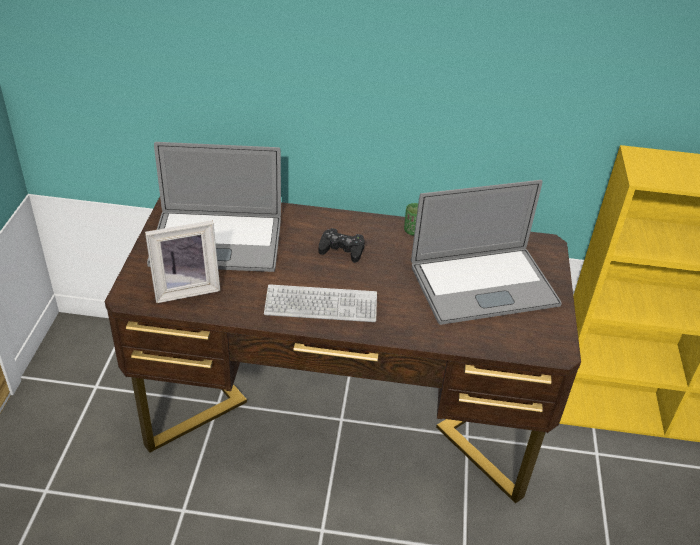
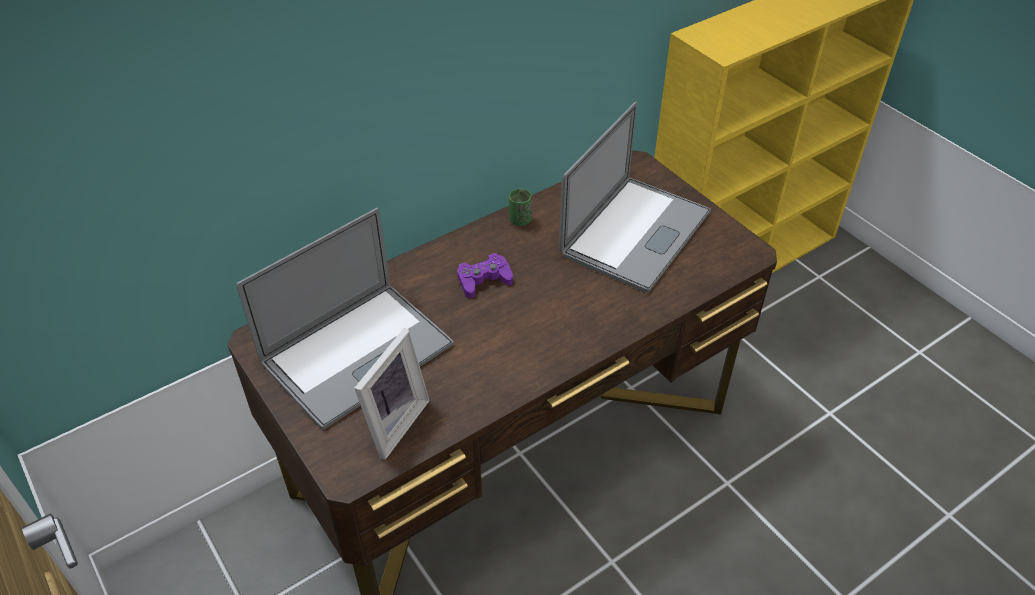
camera: 40 degrees left, 5 degrees up
keyboard [264,284,377,322] -> none
black game controller [319,228,365,263] -> purple game controller [457,253,513,298]

